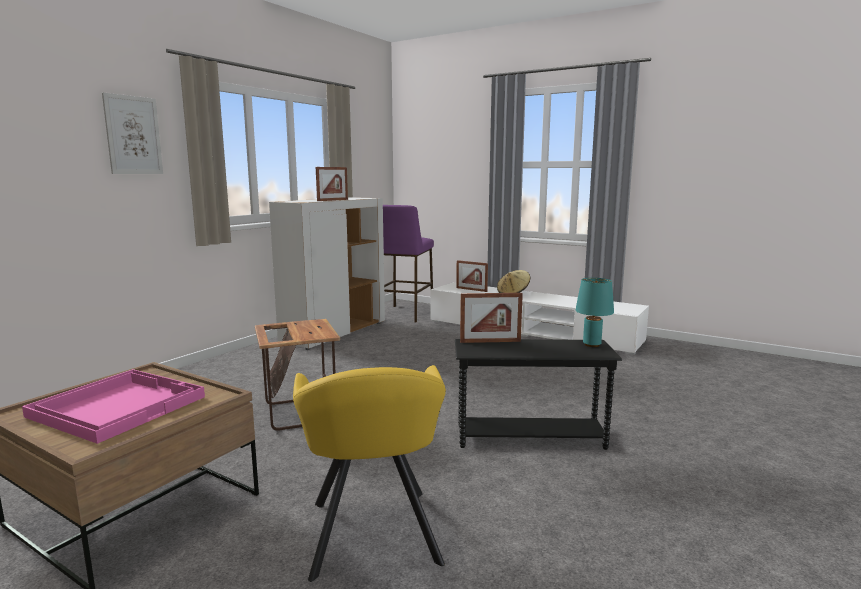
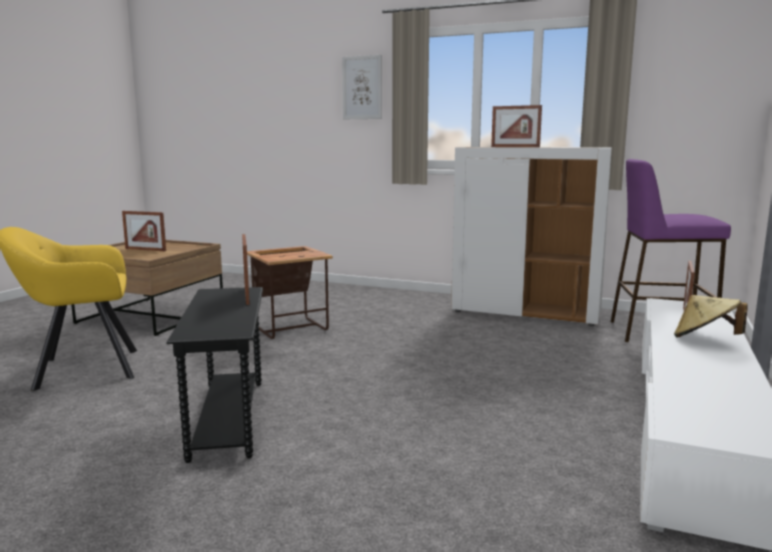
camera: 80 degrees right, 0 degrees up
pink tray [22,369,205,444] -> picture frame [122,211,166,251]
turquoise table lamp [575,278,614,347] -> none

